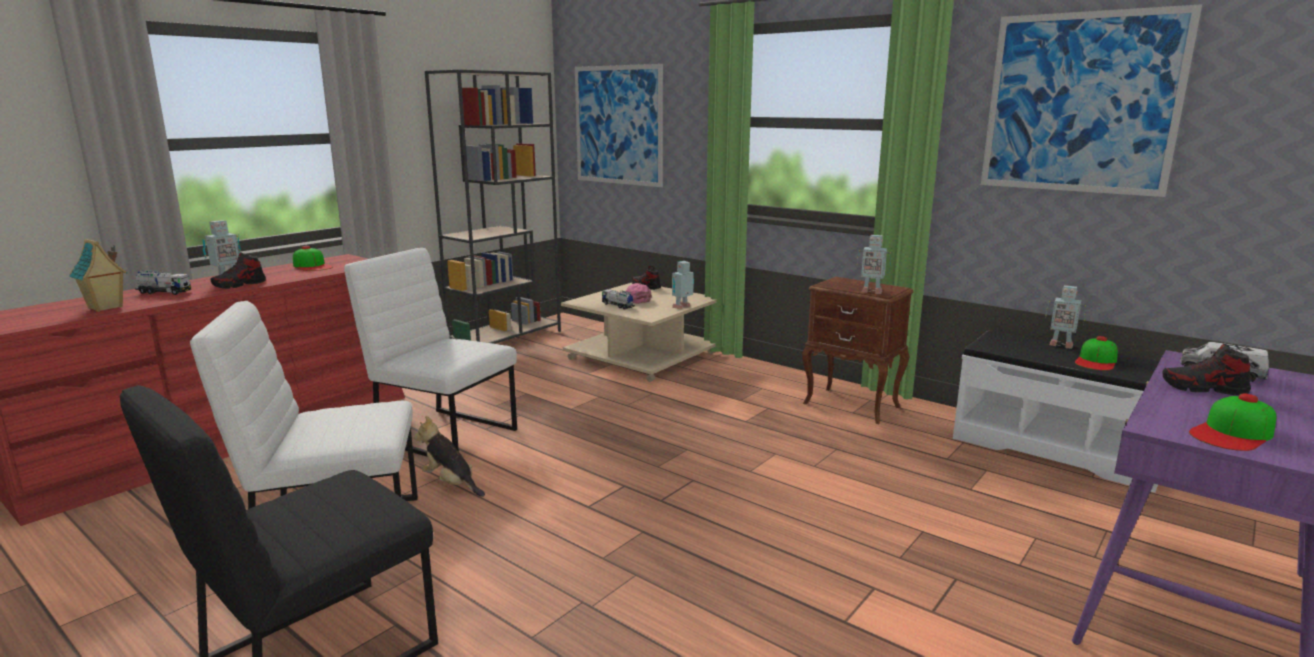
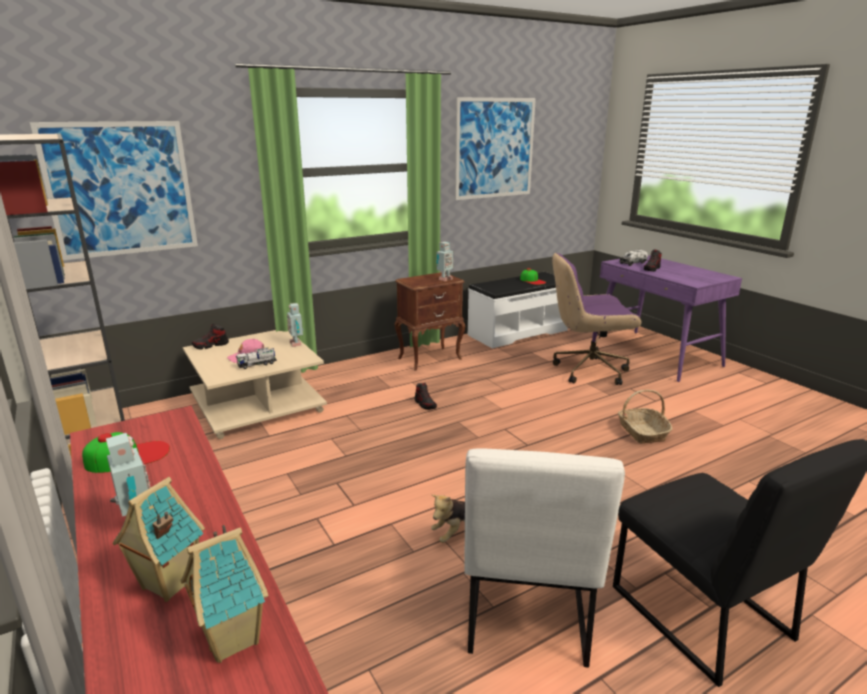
camera: 70 degrees left, 5 degrees up
toy truck [135,270,191,295] -> toy house [113,477,205,602]
shoe [211,252,266,289] -> shoe moved to [415,383,437,410]
white chair [344,248,517,457] -> none
toy robot [1045,285,1086,348] -> none
cap [1189,393,1276,451] -> none
none -> purple office chair [552,253,642,385]
none -> basket [618,390,672,444]

